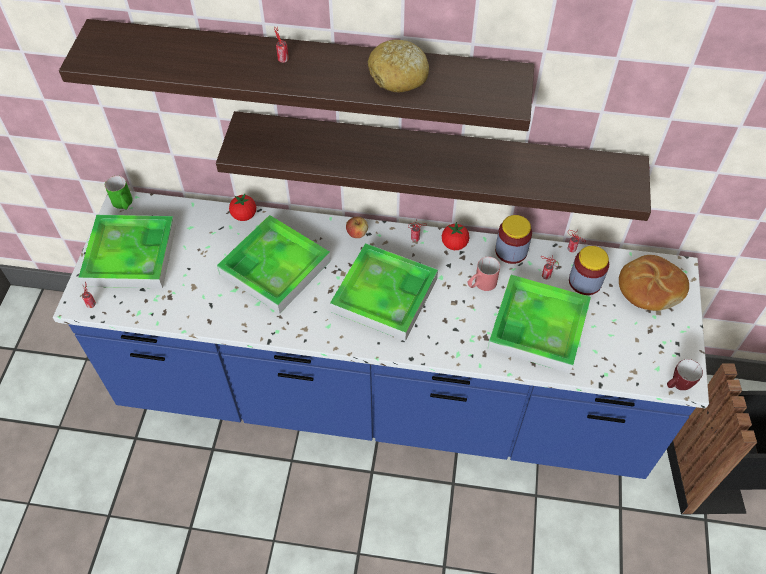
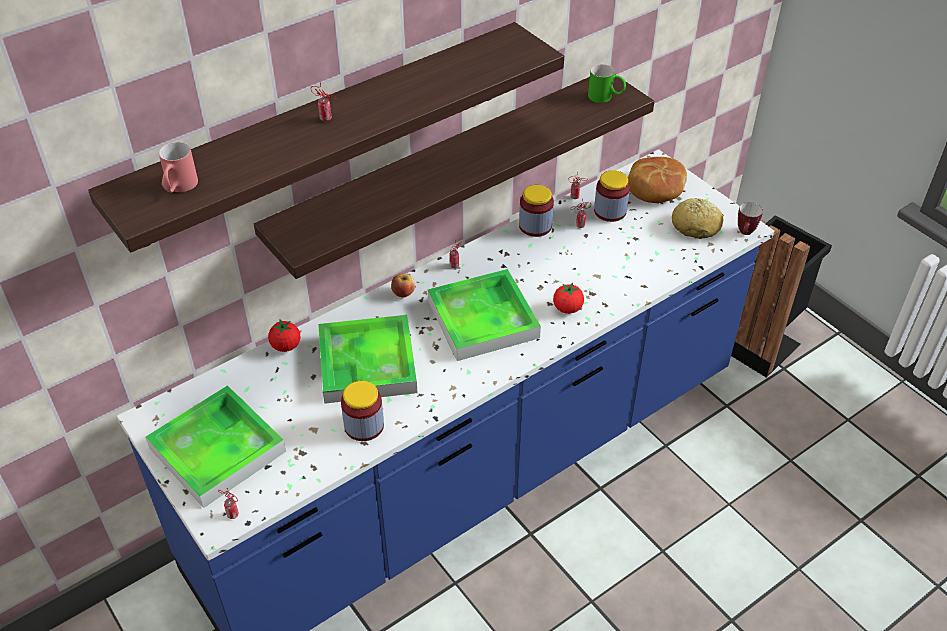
camera: 45 degrees left, 10 degrees down
green mug [105,176,133,210] -> green mug moved to [588,64,626,103]
bread [367,40,429,93] -> bread moved to [672,198,723,239]
tomato [442,222,469,250] -> tomato moved to [553,282,584,314]
red mug [467,257,500,291] -> red mug moved to [159,142,198,193]
tray [488,275,591,373] -> none
none -> jar [341,381,384,441]

